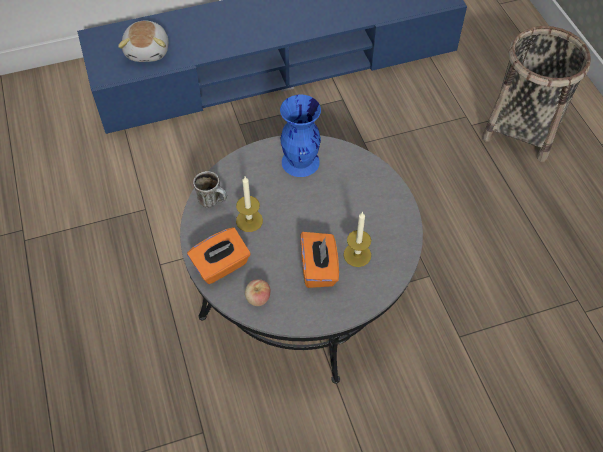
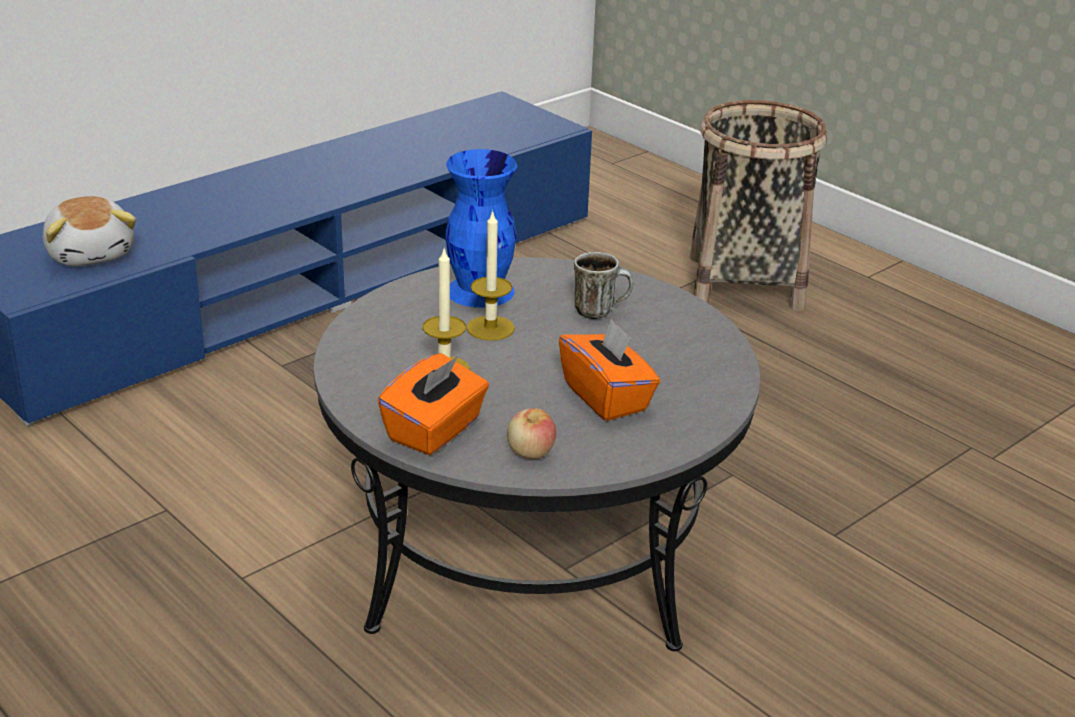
camera: 25 degrees left, 25 degrees down
mug [193,171,227,207] -> mug moved to [574,252,633,319]
candle [343,211,371,267] -> candle moved to [467,210,515,341]

